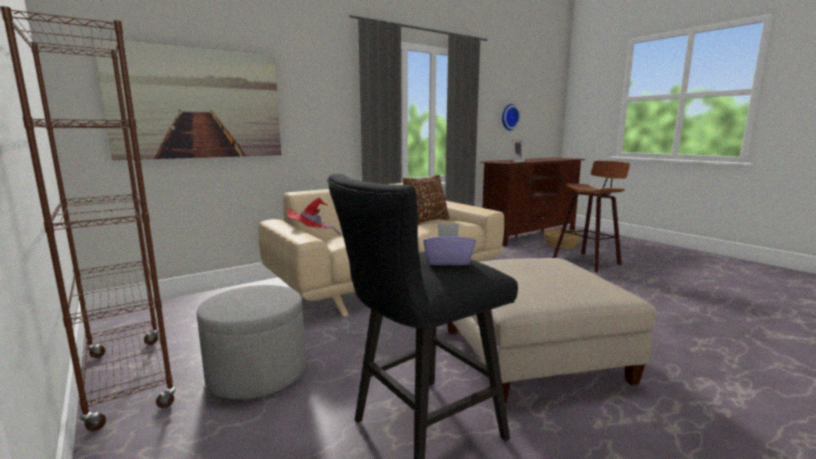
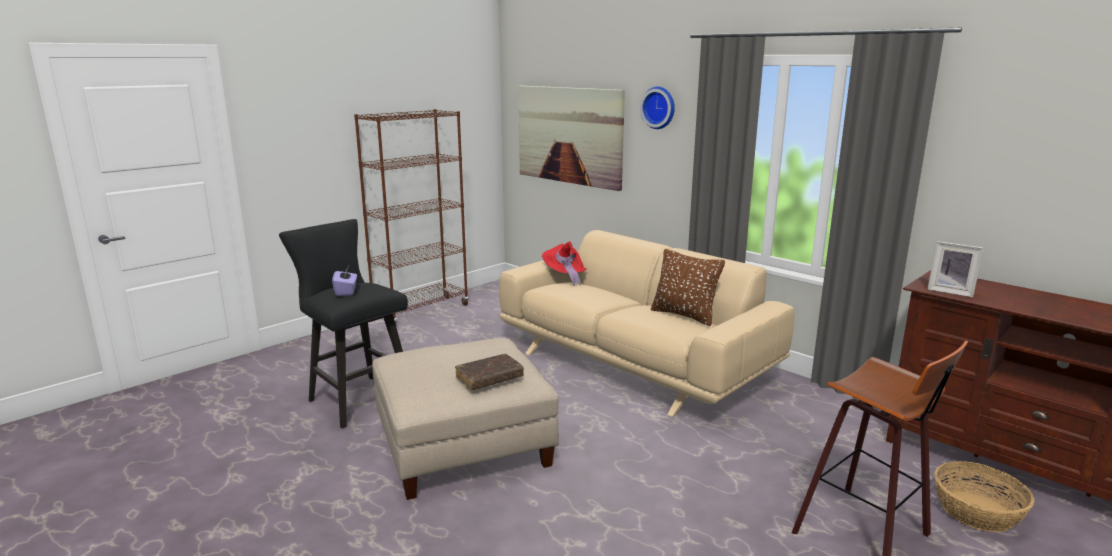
camera: 80 degrees right, 5 degrees up
grey ottoman [197,285,306,399] -> none
wall clock [502,104,520,130] -> wall clock moved to [640,87,675,129]
none -> brown book [455,354,524,390]

